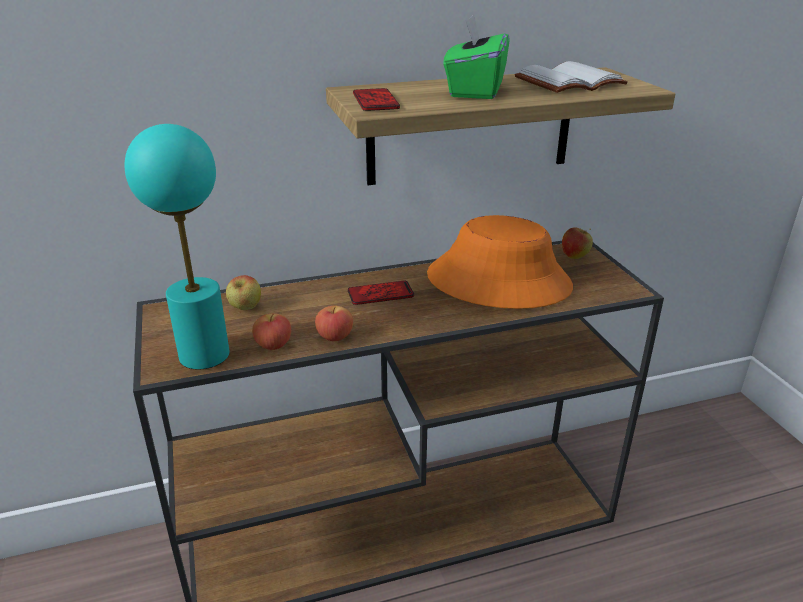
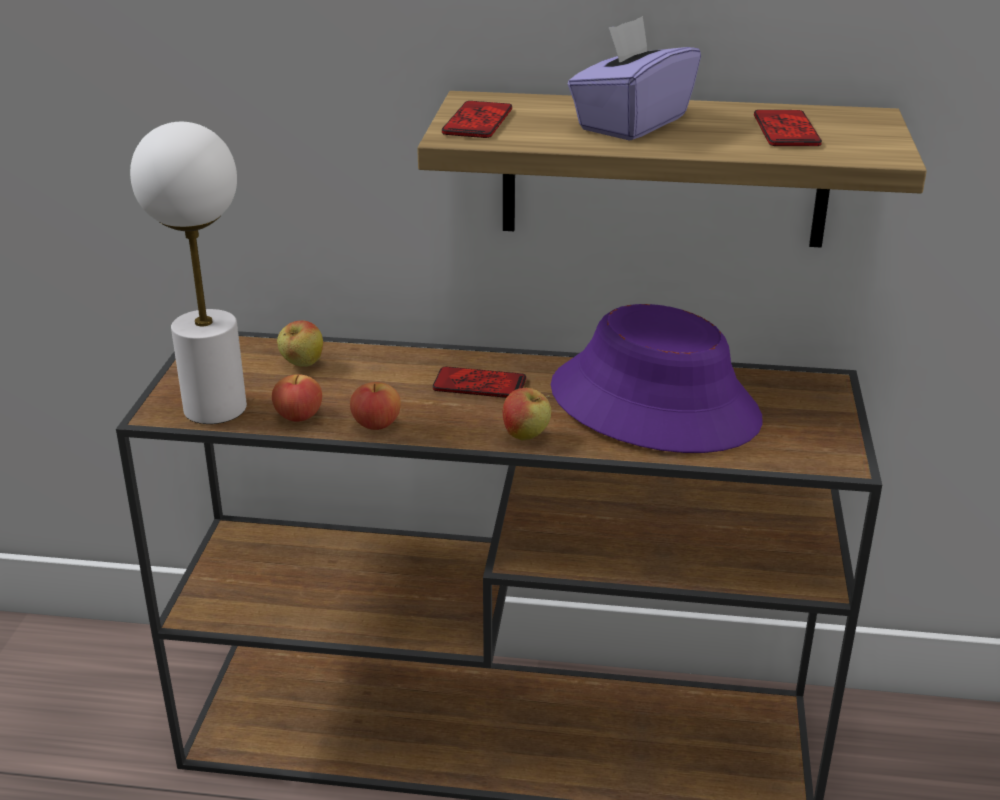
camera: 25 degrees right, 0 degrees up
turquoise table lamp [124,124,229,369] -> white table lamp [130,122,247,424]
orange hat [427,215,573,309] -> purple hat [551,304,763,453]
green tissue box [443,14,510,99] -> purple tissue box [568,16,701,141]
white book [515,61,628,93] -> phone [754,110,822,146]
apple [562,227,593,259] -> apple moved to [503,388,551,440]

